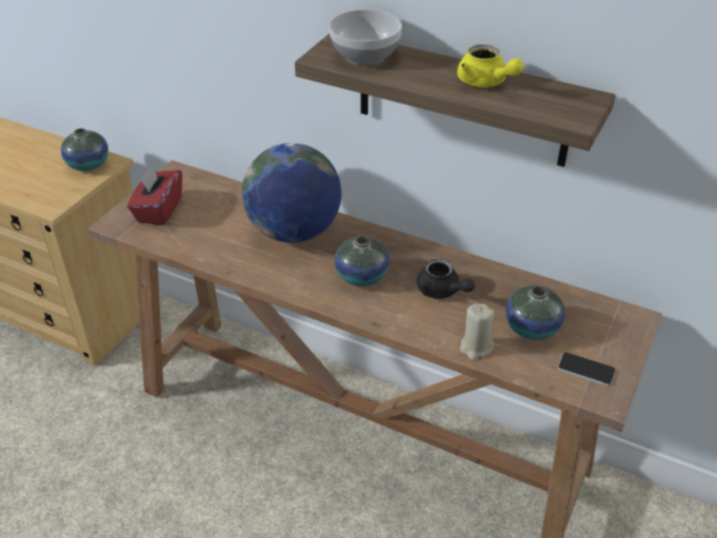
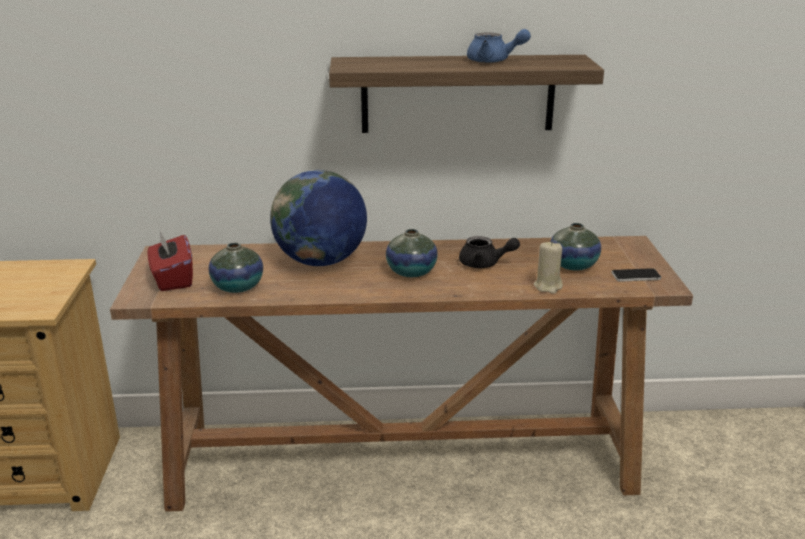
camera: 30 degrees left, 15 degrees down
vase [61,128,108,171] -> vase moved to [209,243,263,293]
bowl [329,9,402,65] -> none
yellow teapot [457,44,524,87] -> blue teapot [467,29,531,63]

